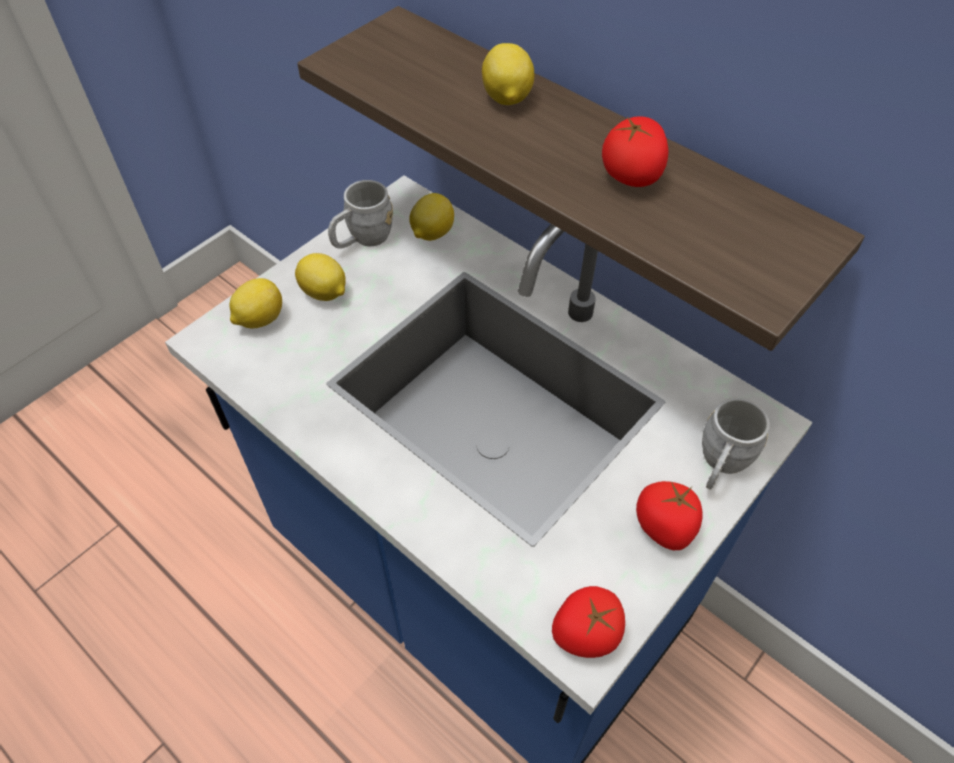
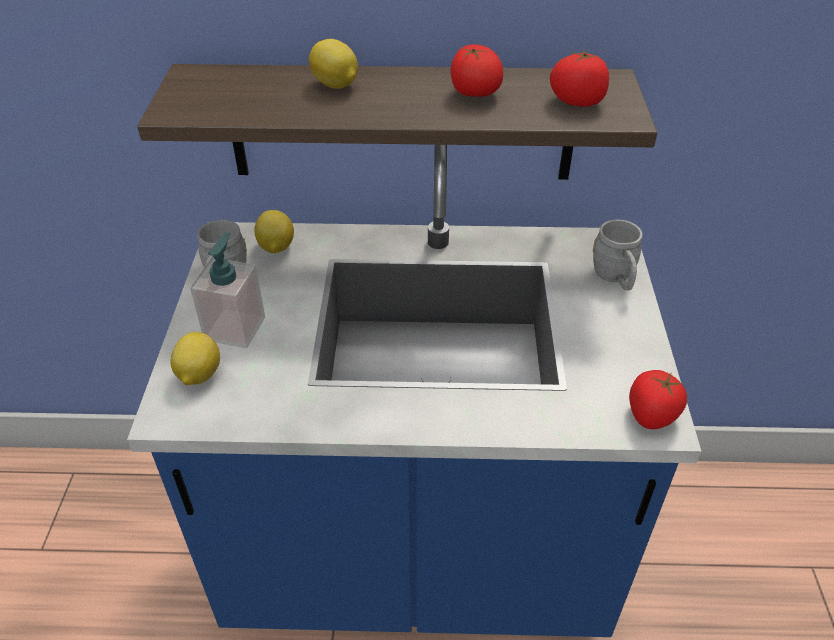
camera: 40 degrees left, 10 degrees down
lemon [295,253,346,301] -> soap dispenser [190,232,265,348]
tomato [636,481,703,550] -> tomato moved to [550,50,609,107]

